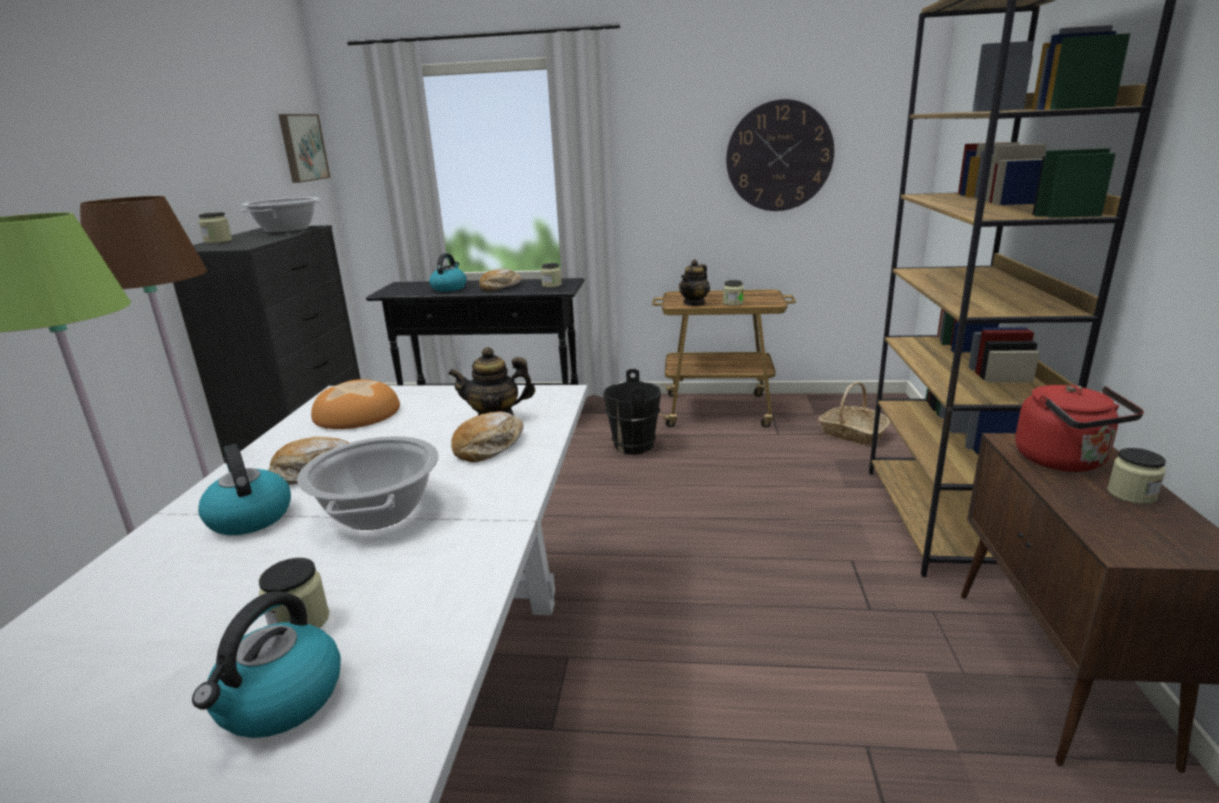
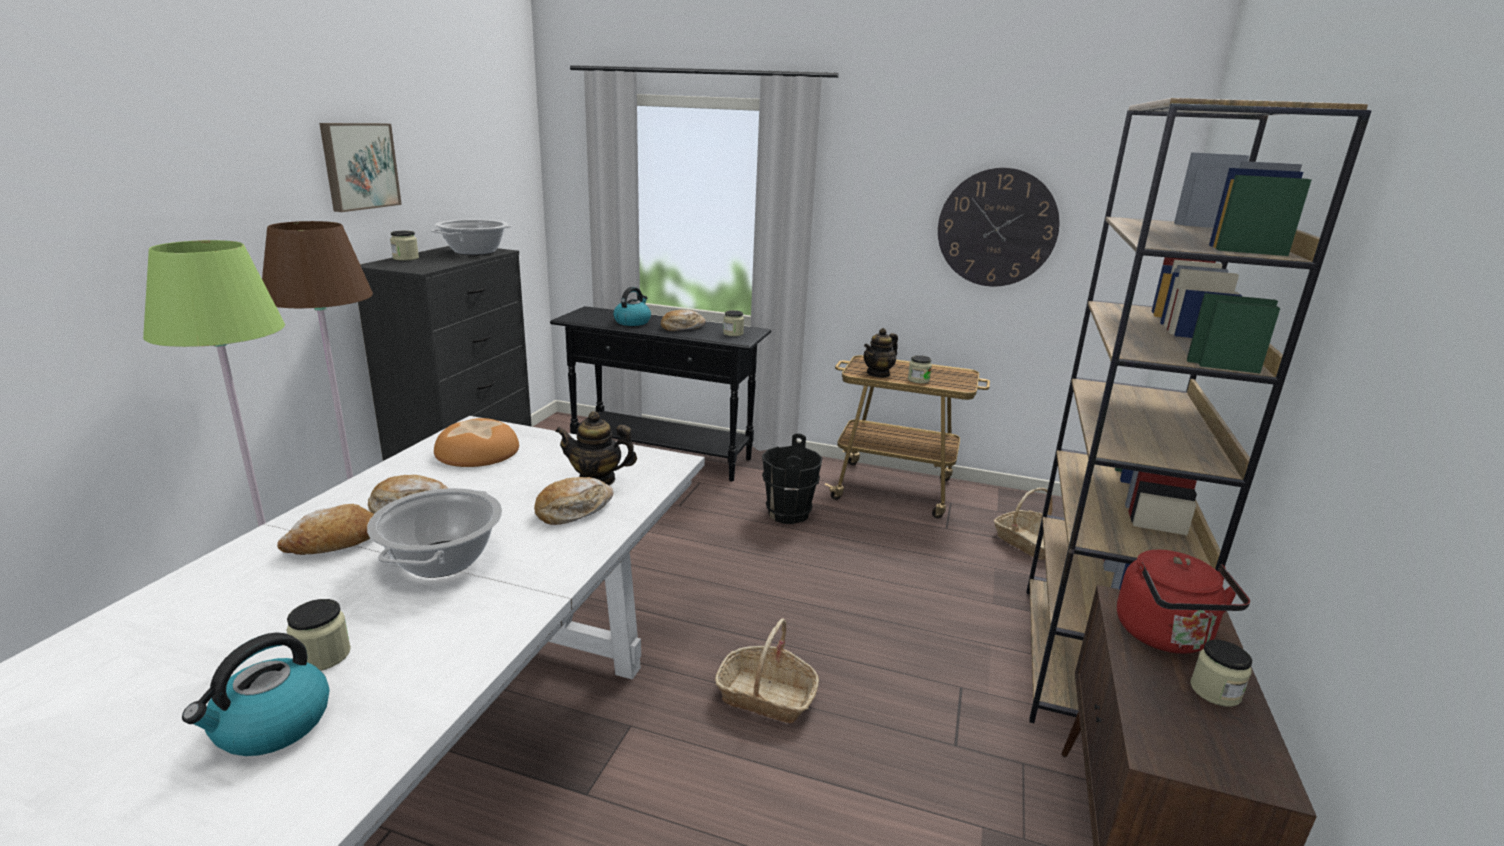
camera: 10 degrees right, 0 degrees up
kettle [198,444,291,535] -> bread [277,504,374,555]
picture [278,114,331,183] -> picture moved to [319,123,402,212]
none -> basket [715,618,819,723]

